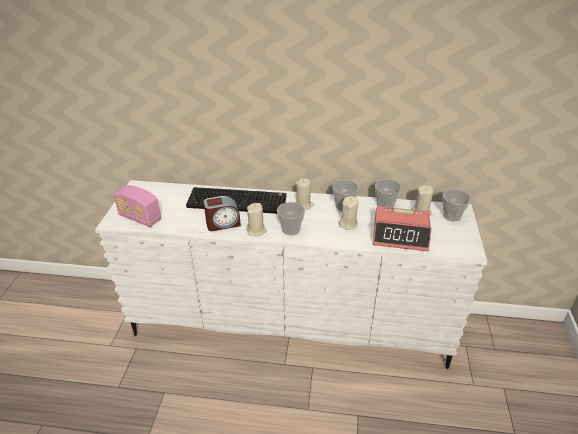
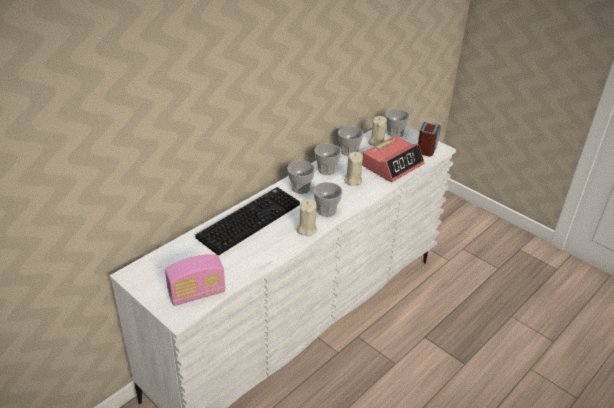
camera: 55 degrees left, 0 degrees up
alarm clock [203,196,241,231] -> alarm clock moved to [418,122,441,156]
beige candle [295,178,314,210] -> cup [287,161,315,194]

